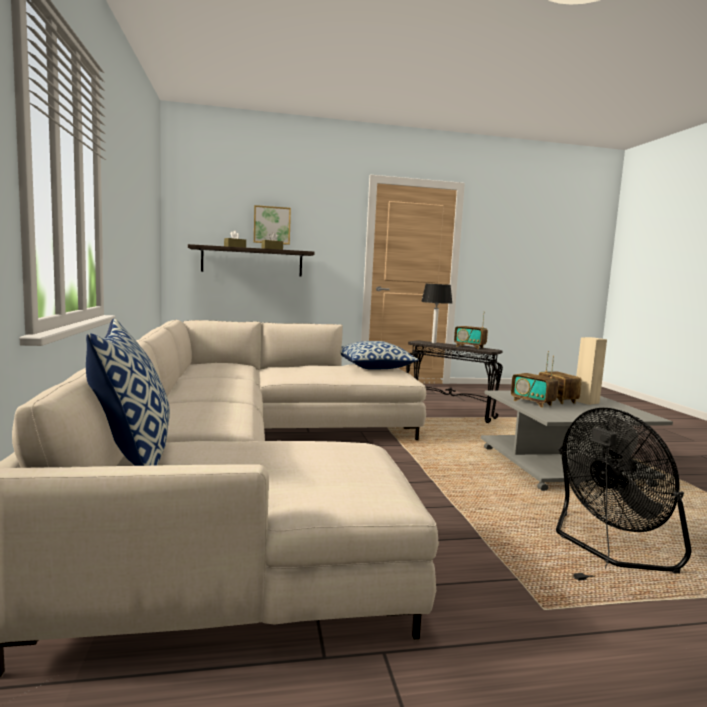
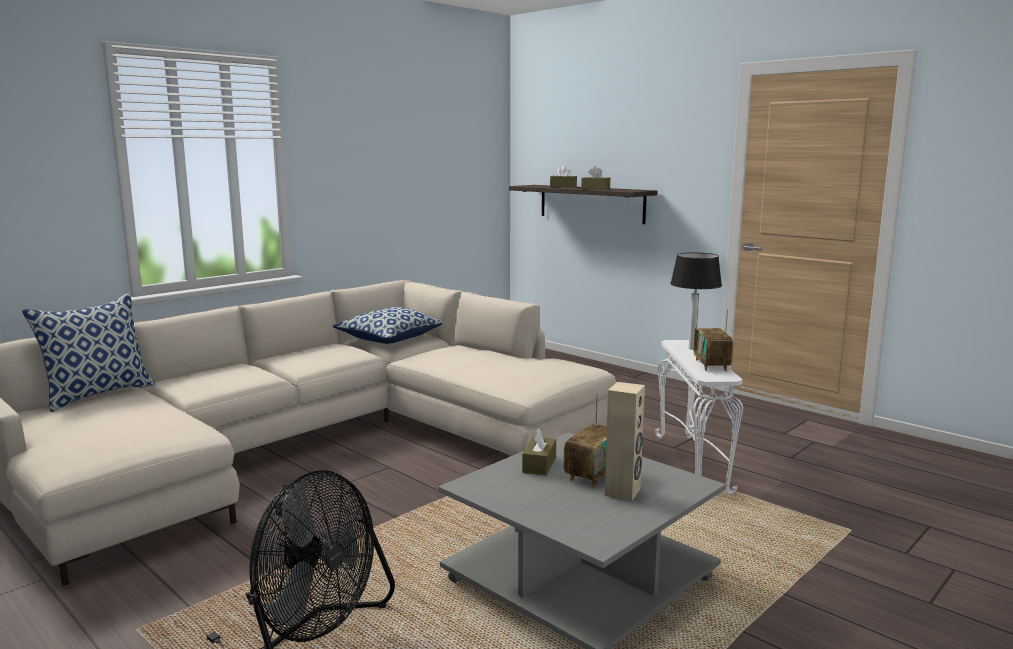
camera: 55 degrees right, 5 degrees up
picture [254,205,291,245] -> none
pillow [341,341,419,370] -> pillow moved to [332,307,442,344]
black side table [406,340,503,423] -> white side table [655,340,743,495]
radio [511,356,559,408] -> brown tissue box [522,427,556,475]

